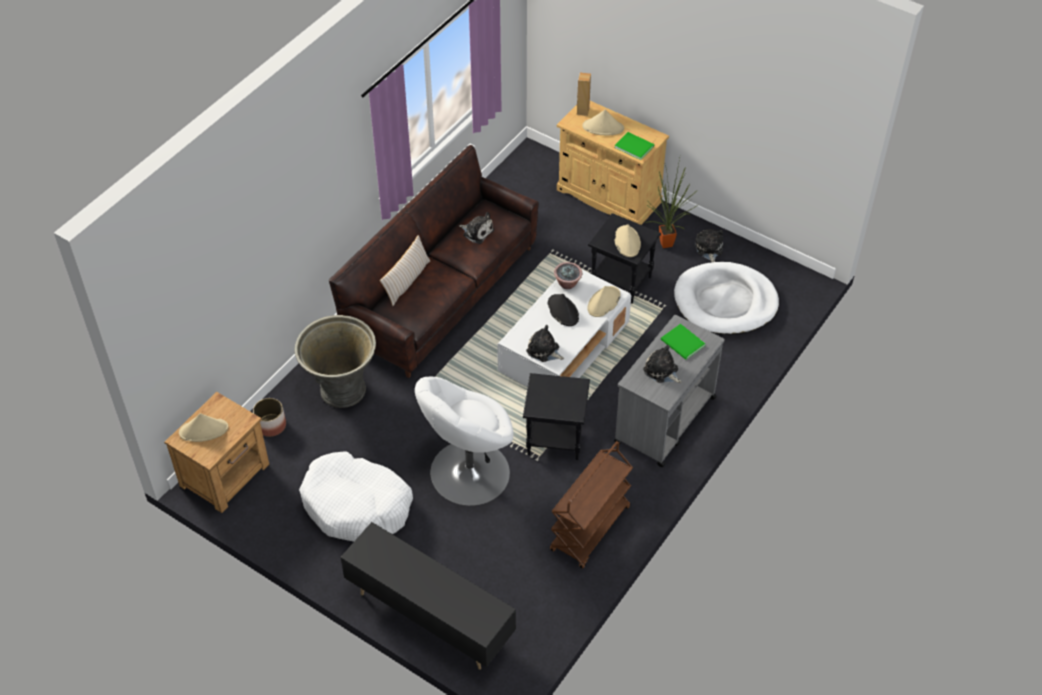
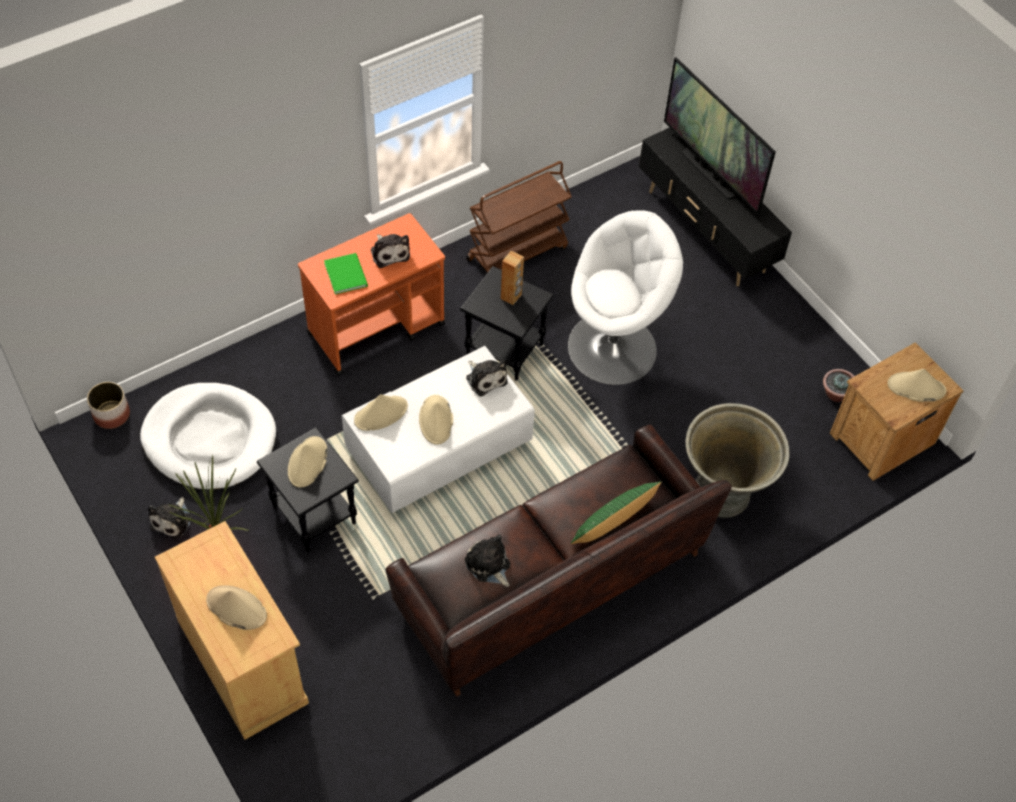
camera: 160 degrees left, 5 degrees up
planter [253,398,286,437] -> planter moved to [87,382,130,429]
white dog bed [299,451,413,542] -> none
beige pillow [380,235,431,306] -> green pillow [571,481,661,544]
black hat [548,294,579,326] -> beige hat [419,395,453,445]
potted plant [554,262,582,289] -> potted plant moved to [823,369,854,402]
brown speaker [577,73,591,116] -> brown speaker moved to [501,251,524,305]
green book [614,132,655,160] -> none
grey cart [614,315,725,467] -> orange cart [298,213,445,375]
none -> television [664,57,776,214]

